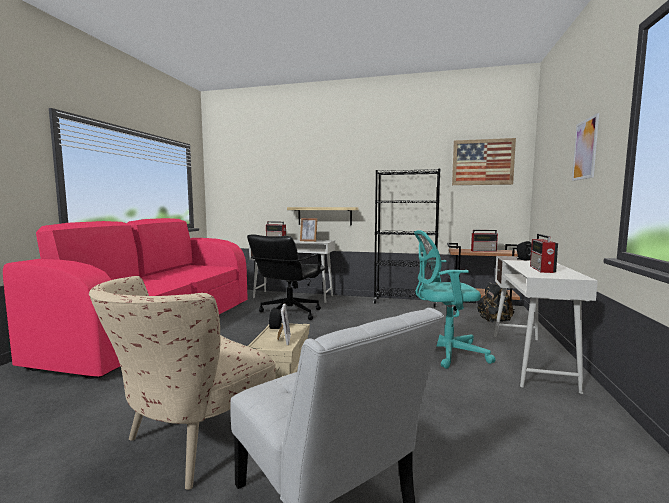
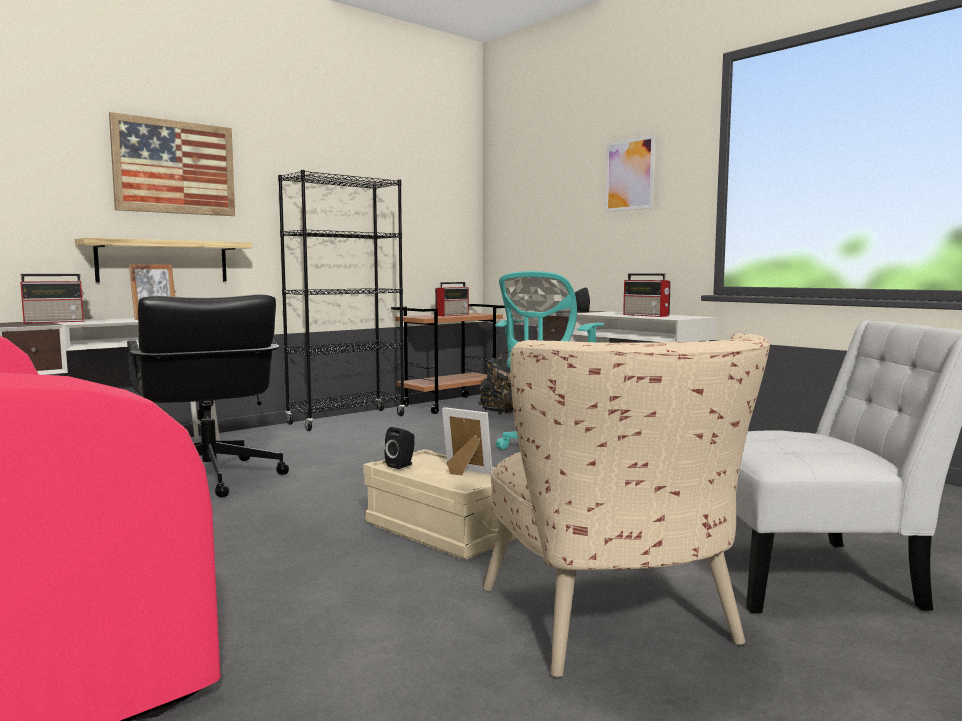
camera: 55 degrees left, 0 degrees up
picture [452,138,516,185] -> picture moved to [109,112,235,216]

